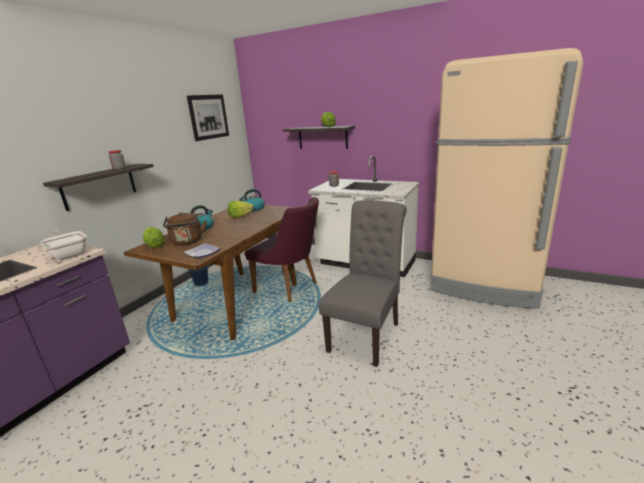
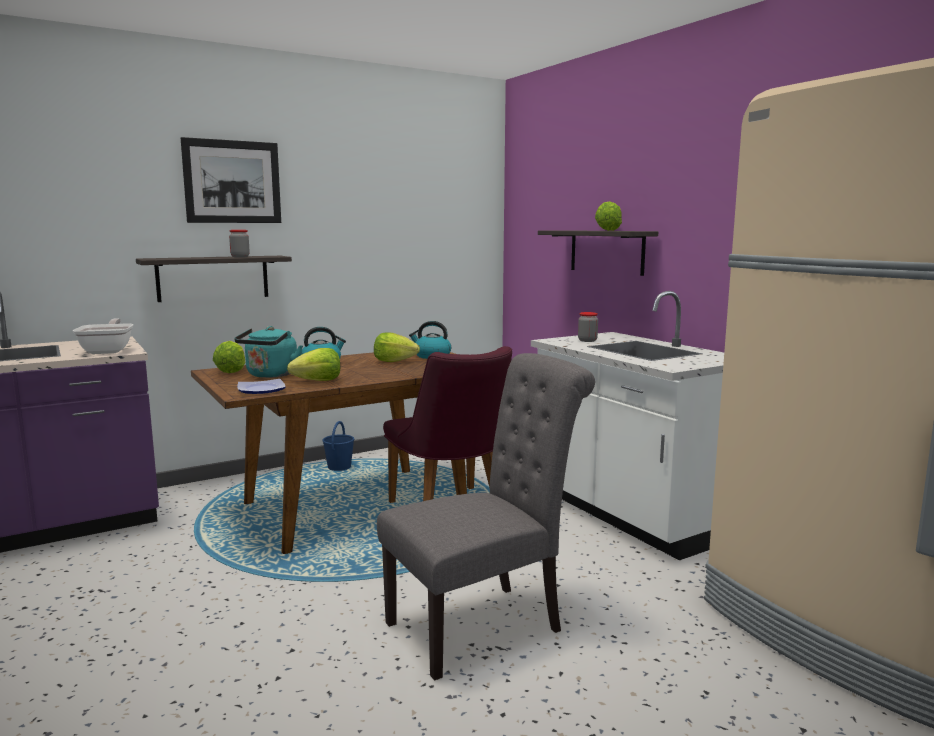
camera: 30 degrees right, 10 degrees down
brown kettle [163,212,207,245] -> turquoise kettle [234,326,303,378]
picture [187,94,229,141] -> picture moved to [181,137,281,223]
none -> lettuce [287,348,340,381]

